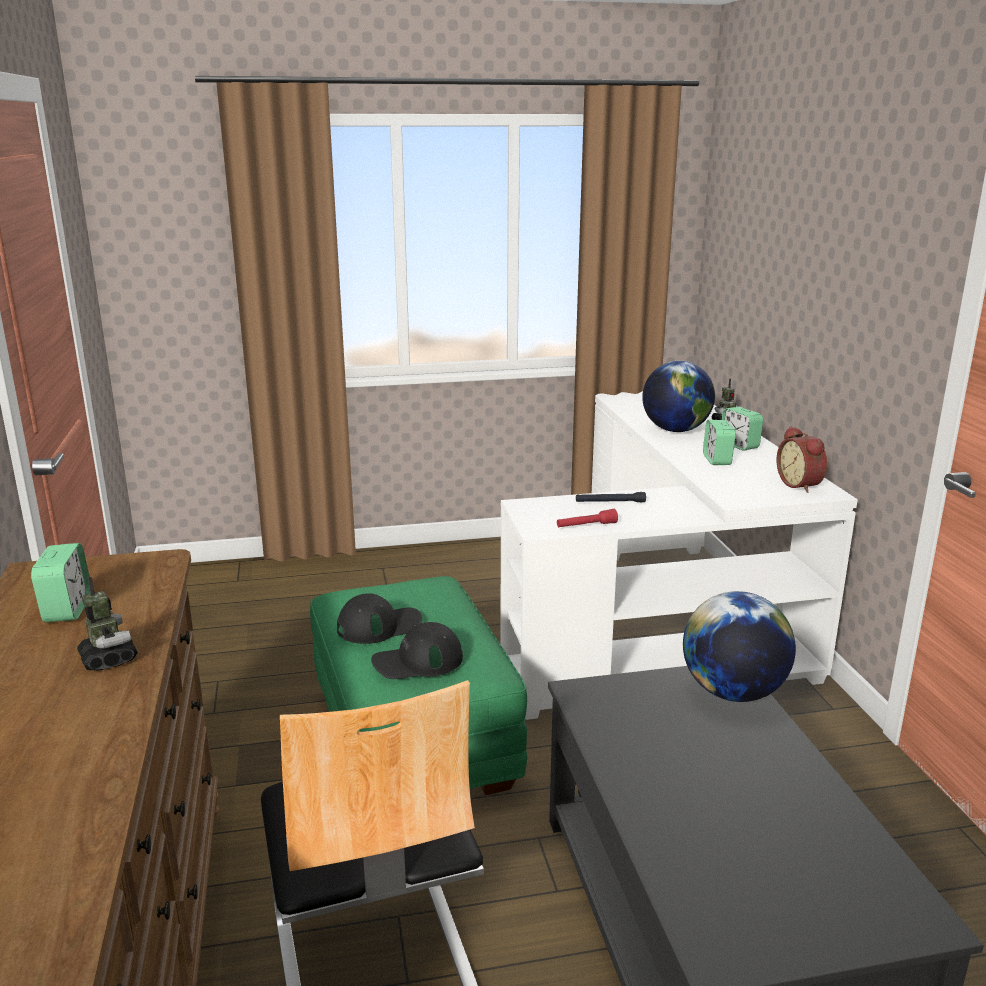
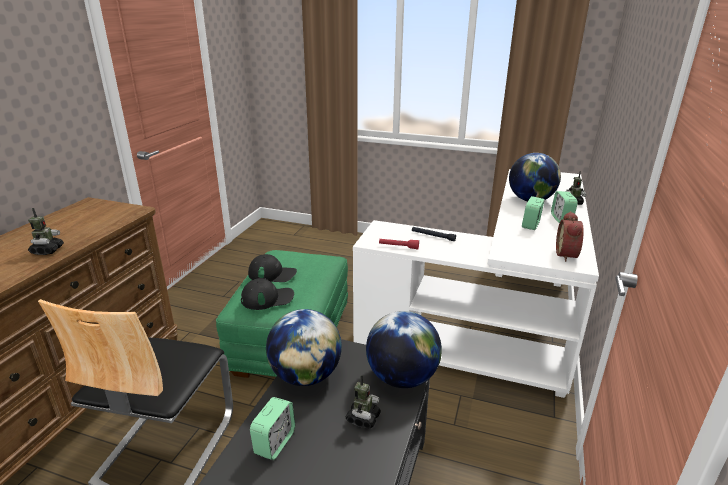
camera: 30 degrees right, 5 degrees up
alarm clock [31,543,90,622] -> alarm clock moved to [250,397,295,460]
black cap [371,622,463,679] -> black cap turned 150 degrees clockwise [241,278,294,310]
none -> globe [266,309,342,386]
none -> toy robot [345,375,381,428]

